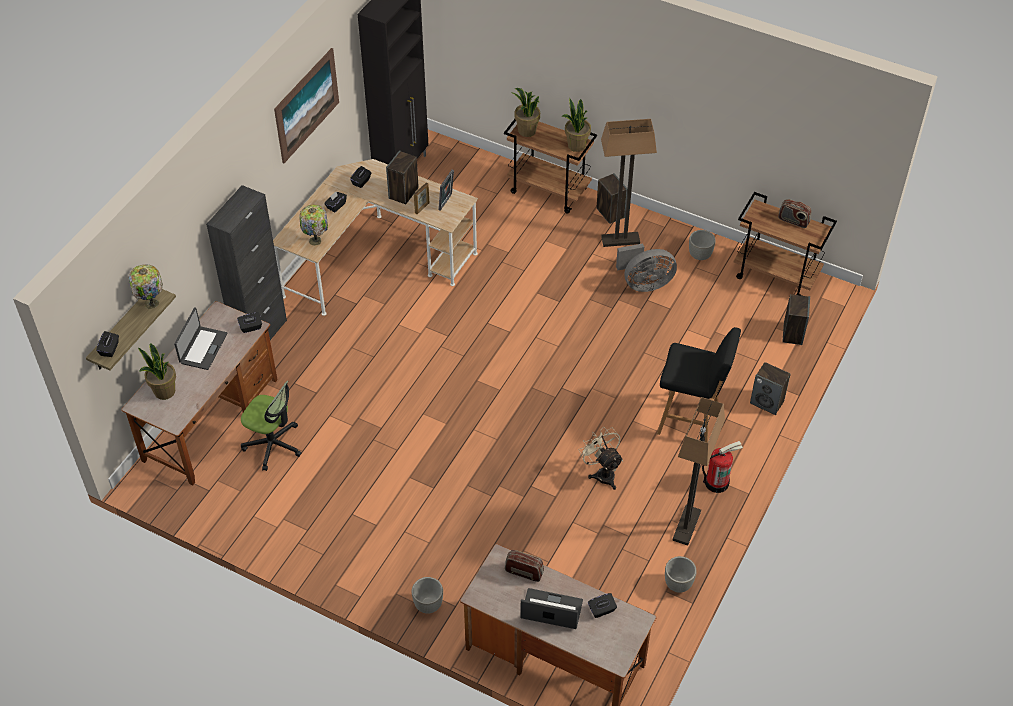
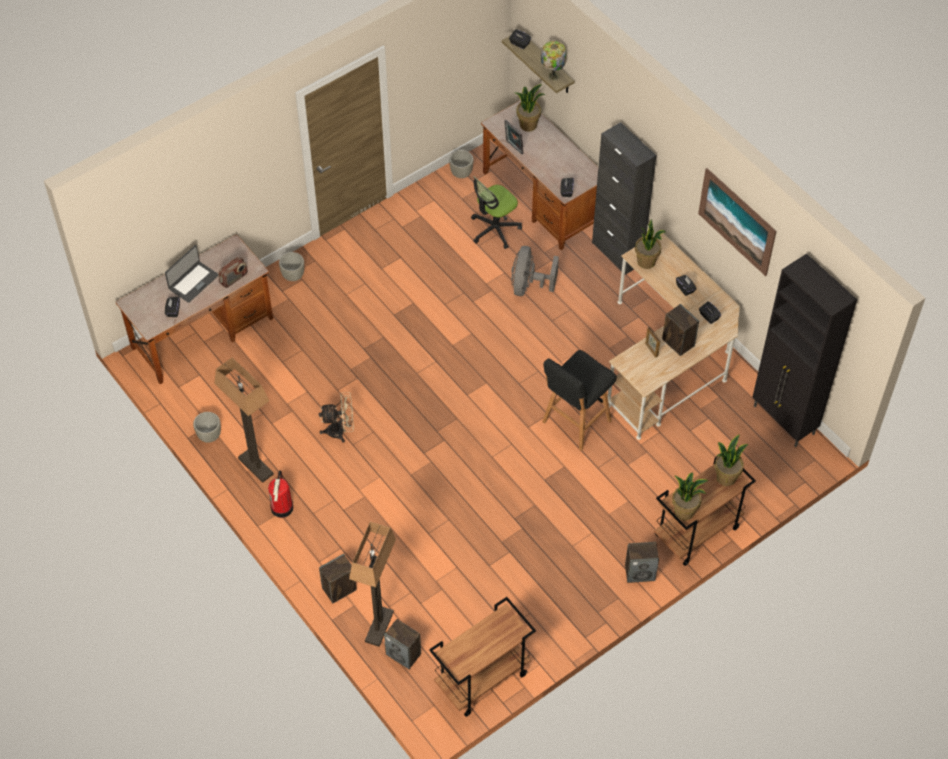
camera: 115 degrees right, 5 degrees up
laptop [174,307,227,370] -> none
table lamp [299,204,328,246] -> potted plant [635,219,666,269]
picture frame [438,170,454,211] -> picture frame moved to [504,120,523,154]
floor lamp [601,119,657,247] -> floor lamp moved to [349,522,396,647]
grey fan [616,244,677,292] -> grey fan moved to [511,246,559,296]
black stool [657,327,741,443] -> black stool moved to [542,350,617,451]
grey planter [689,230,716,260] -> grey planter moved to [449,150,473,178]
radio [778,199,811,228] -> none

